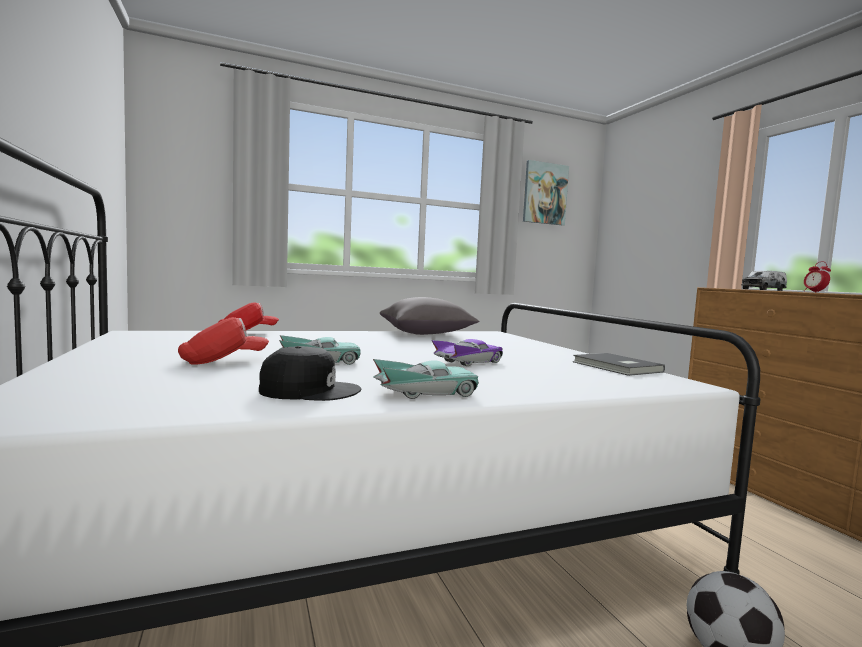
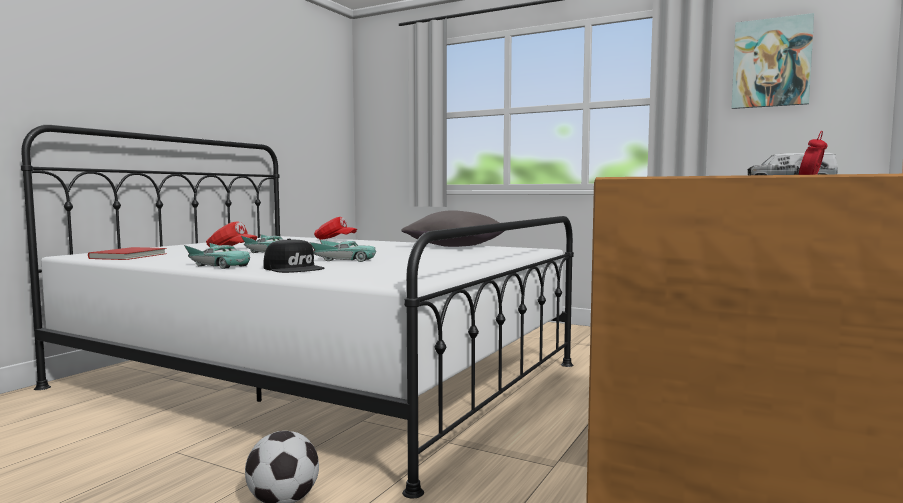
camera: 50 degrees right, 0 degrees up
black cap [259,346,361,401] -> black cap moved to [263,239,325,273]
purple toy car [431,339,503,366] -> turquoise toy car [309,240,376,262]
grey book [573,353,665,376] -> none
none -> red book [88,247,167,260]

